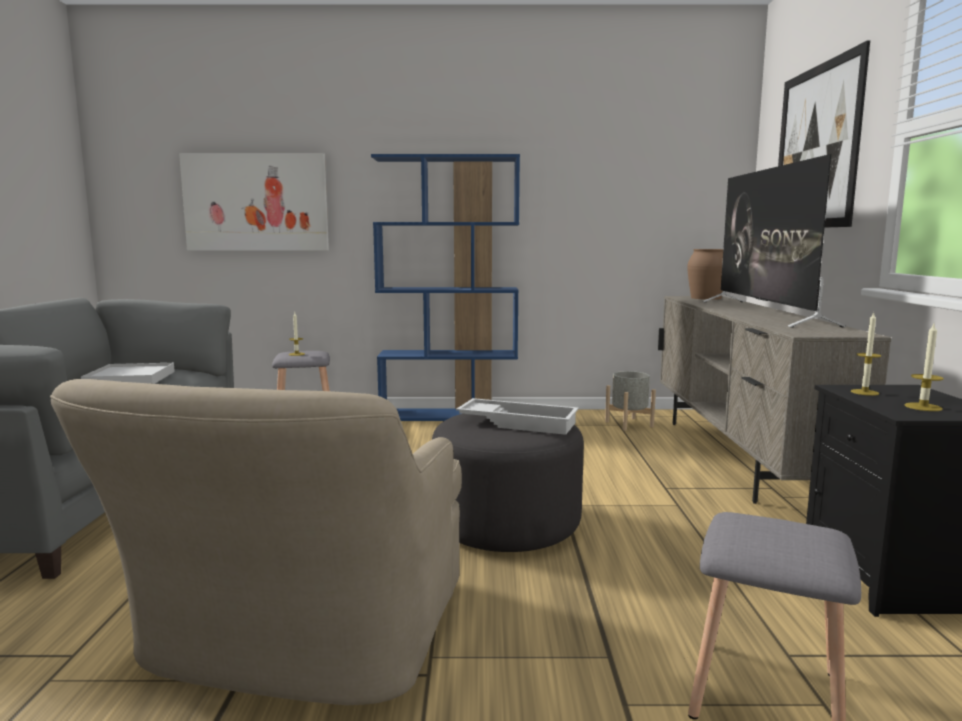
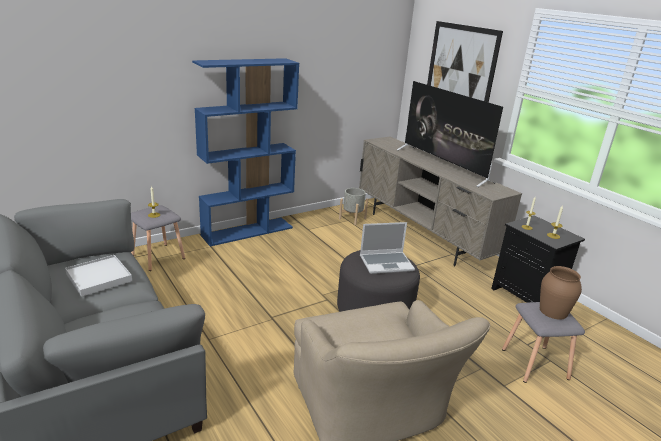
camera: 35 degrees left, 15 degrees up
picture [179,153,329,251] -> none
white tray [456,398,579,435] -> laptop [360,222,415,274]
brown vase [687,249,723,300] -> brown vase moved to [540,266,582,320]

